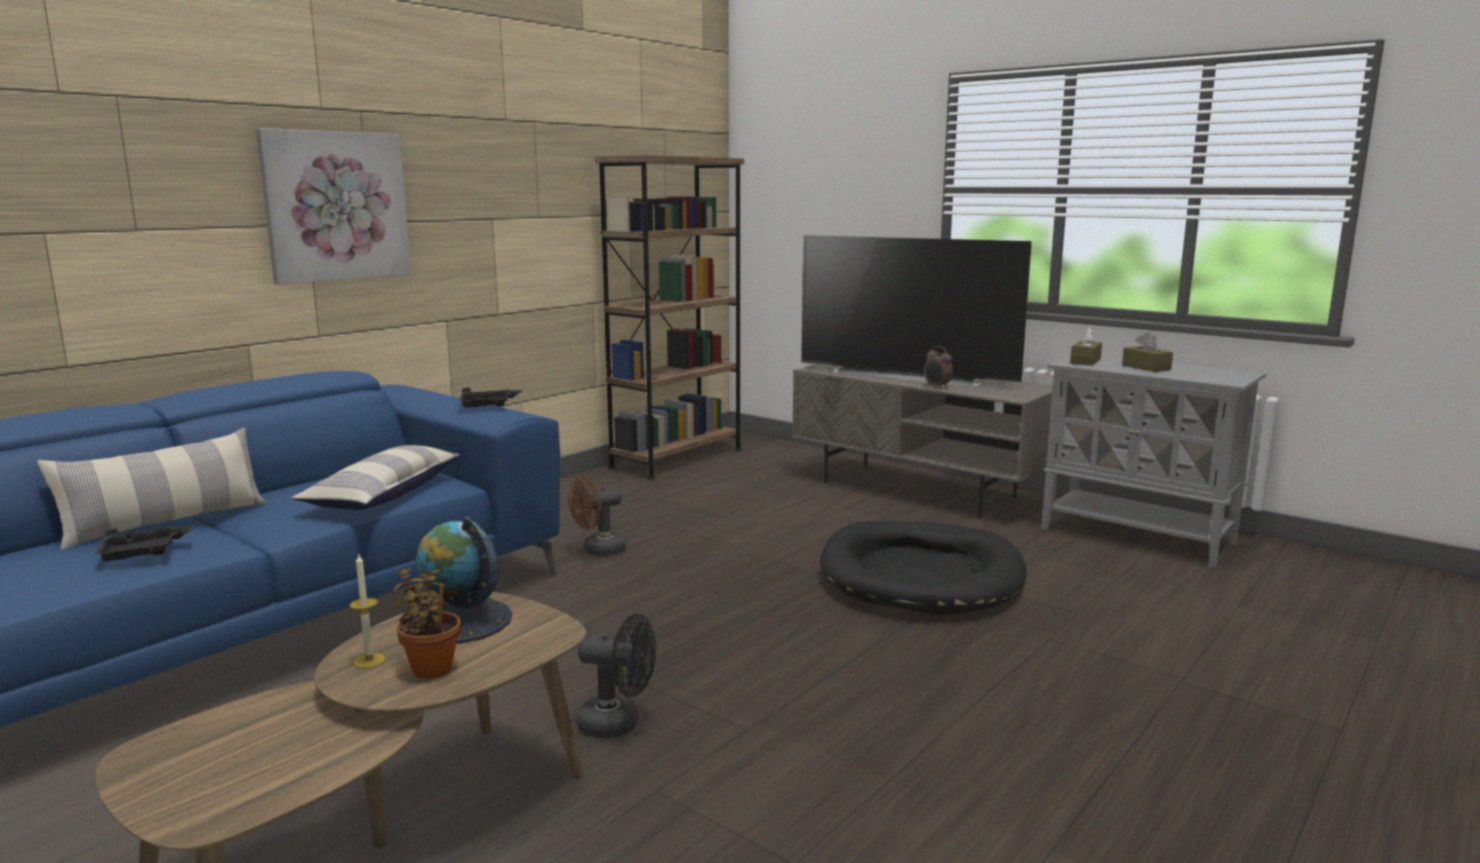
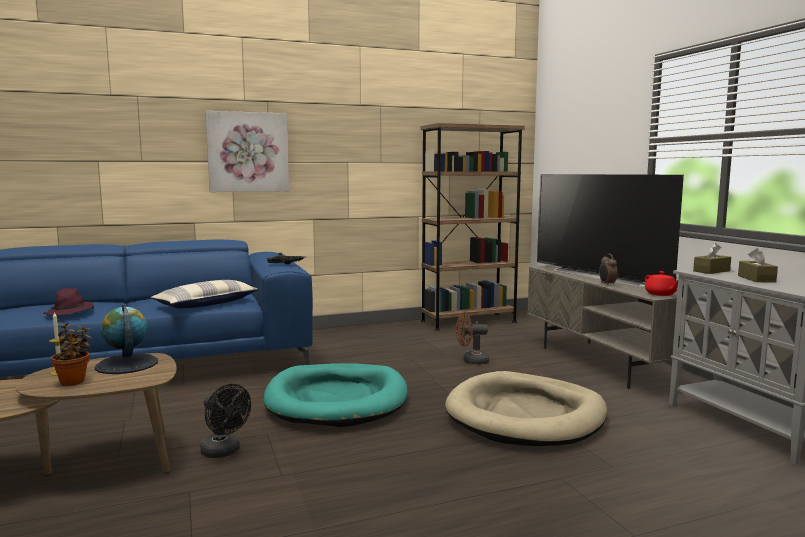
camera: 30 degrees right, 5 degrees down
pillow [37,428,266,550] -> none
black tray [94,526,194,561] -> purple hat [43,288,94,315]
brown fan [568,475,626,556] -> brown fan moved to [456,313,489,365]
black dog bed [820,521,1027,615] -> beige dog bed [445,371,607,446]
none -> turquoise dog bed [264,363,407,427]
none -> red teapot [645,271,678,296]

